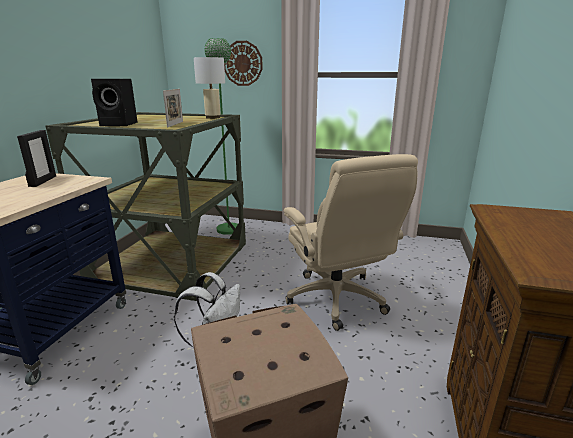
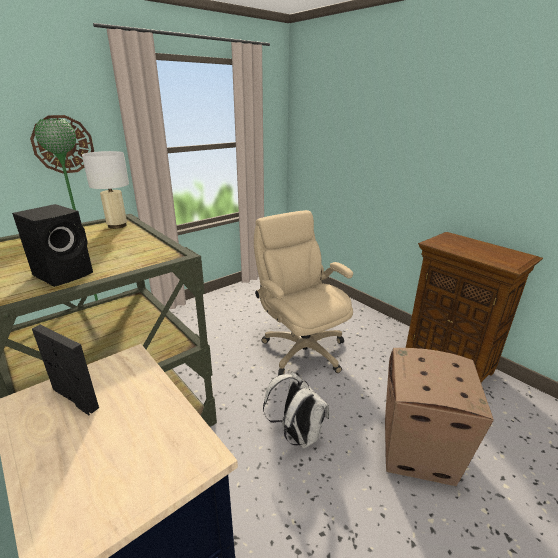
camera: 55 degrees left, 5 degrees up
picture frame [163,89,183,128] -> none
beige office chair [284,154,418,331] -> beige office chair turned 135 degrees counterclockwise [254,210,353,376]

